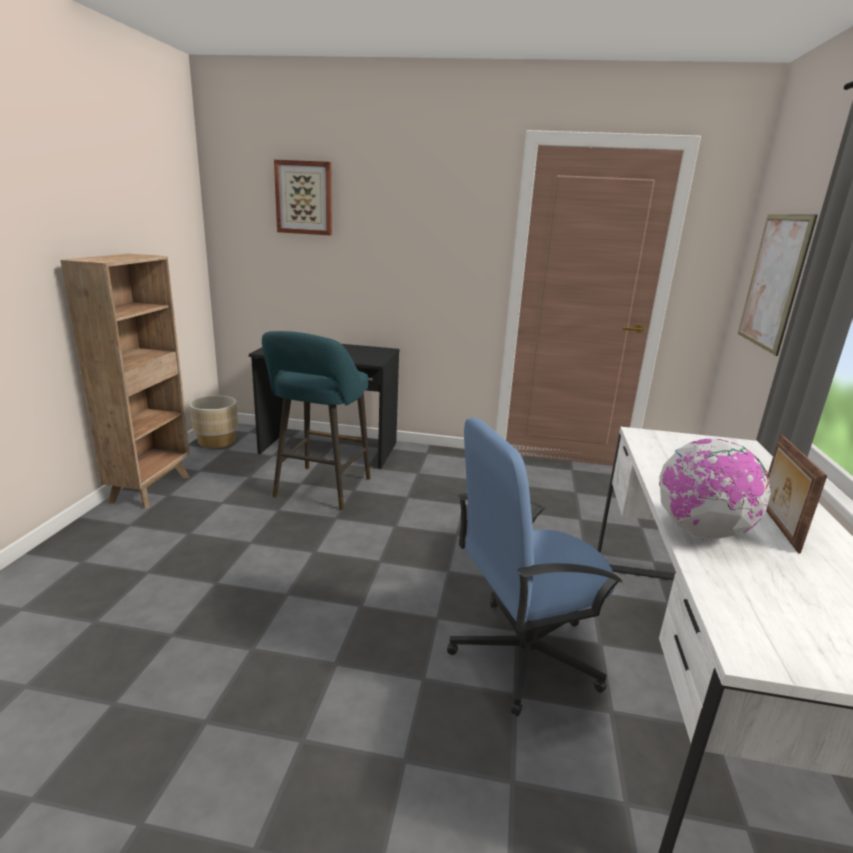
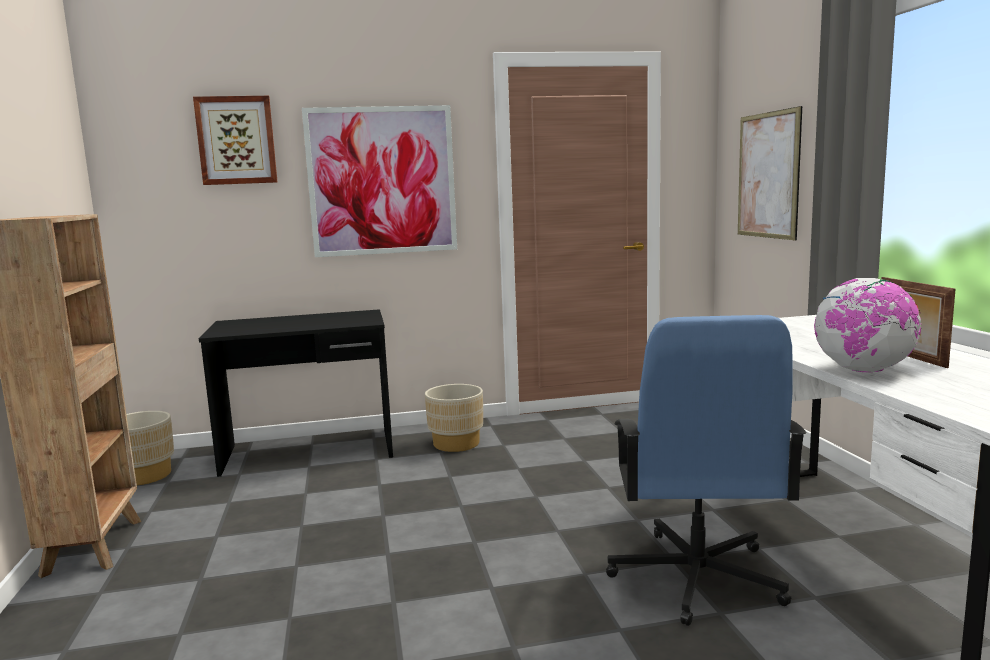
camera: 20 degrees left, 10 degrees down
turquoise stool [262,331,370,510] -> none
blue office chair [447,418,623,716] -> blue office chair turned 45 degrees counterclockwise [606,315,807,626]
none -> picture [302,105,457,257]
none -> beige planter [425,384,483,452]

